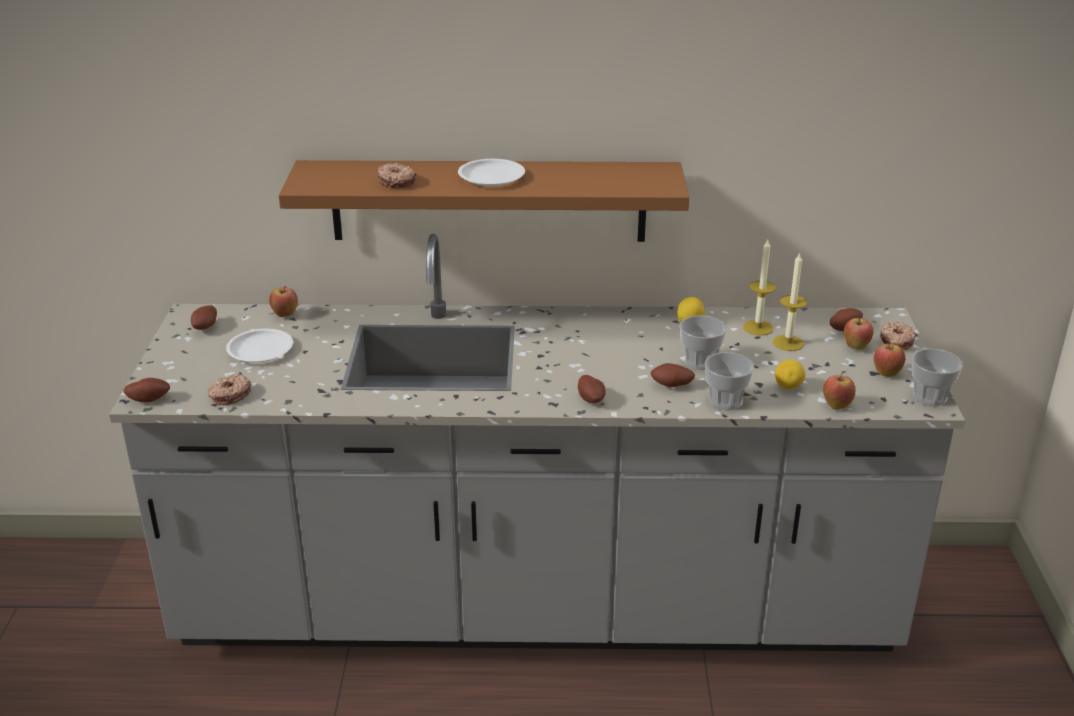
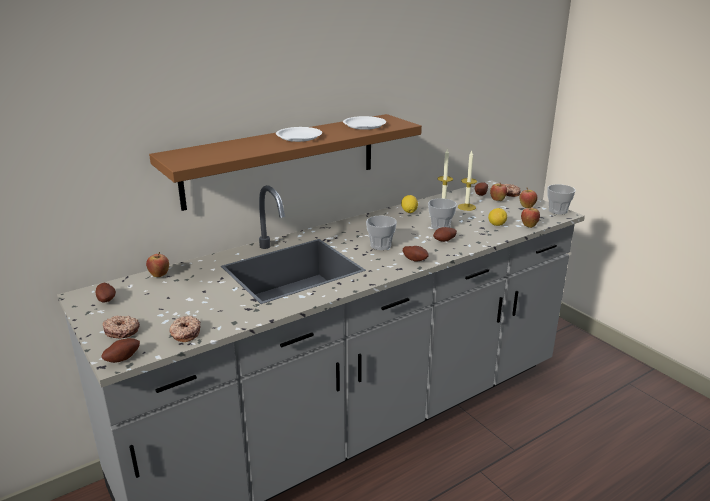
camera: 35 degrees left, 5 degrees down
white plate [226,329,293,362] -> white plate moved to [343,116,386,130]
donut [377,163,416,188] -> donut moved to [103,316,140,338]
cup [705,352,754,410] -> cup moved to [366,215,397,250]

